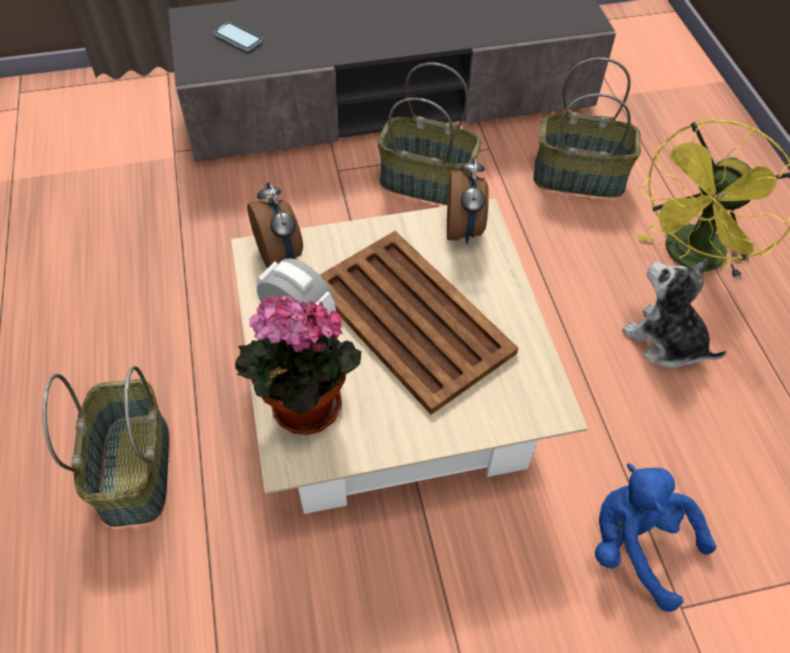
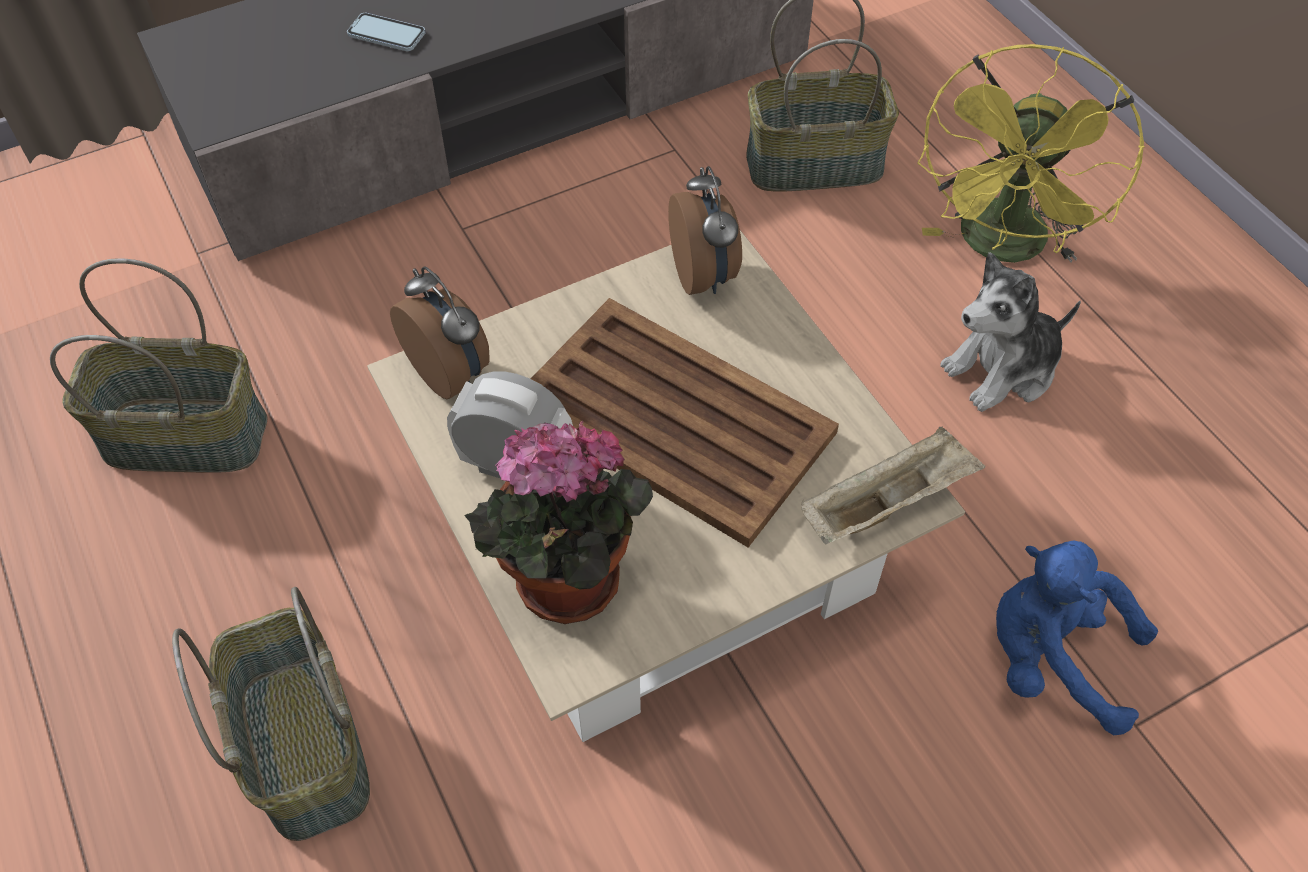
camera: 15 degrees left, 0 degrees up
phone [214,22,262,51] -> phone moved to [347,13,425,51]
basket [377,62,482,205] -> basket moved to [50,258,268,473]
plush toy [622,258,727,368] -> plush toy turned 60 degrees counterclockwise [940,252,1081,412]
none -> beige tray [801,426,985,544]

